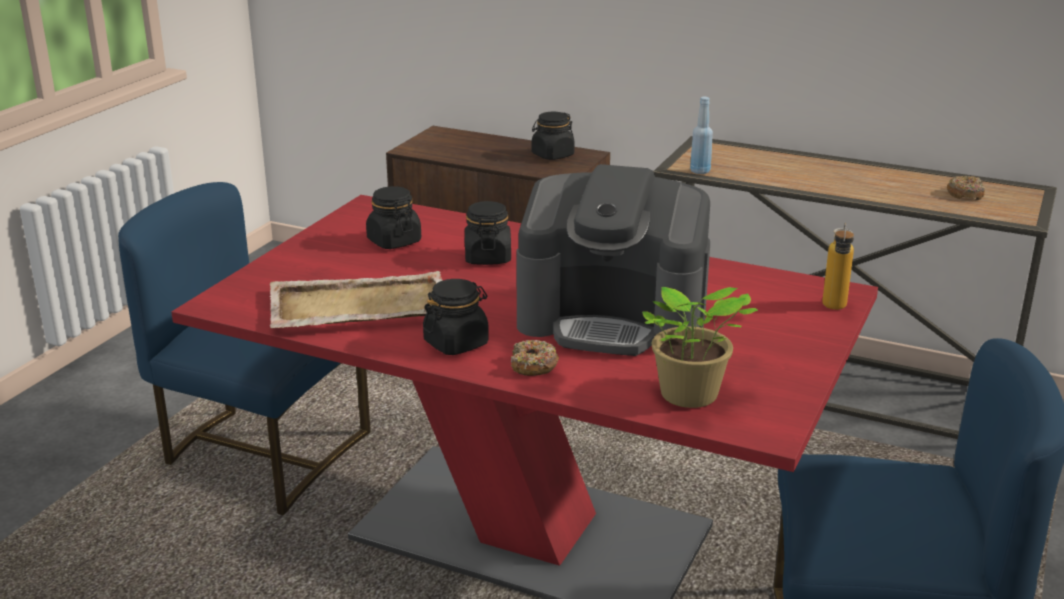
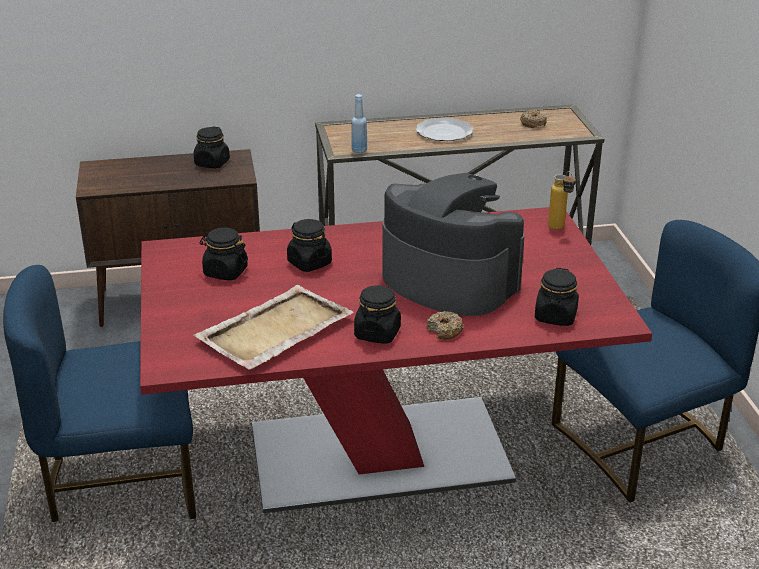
camera: 35 degrees left, 5 degrees up
coffee machine [516,164,710,356] -> coffee machine turned 120 degrees counterclockwise [382,173,524,316]
potted plant [642,287,758,408] -> black jar [535,268,579,326]
none -> plate [416,118,473,141]

